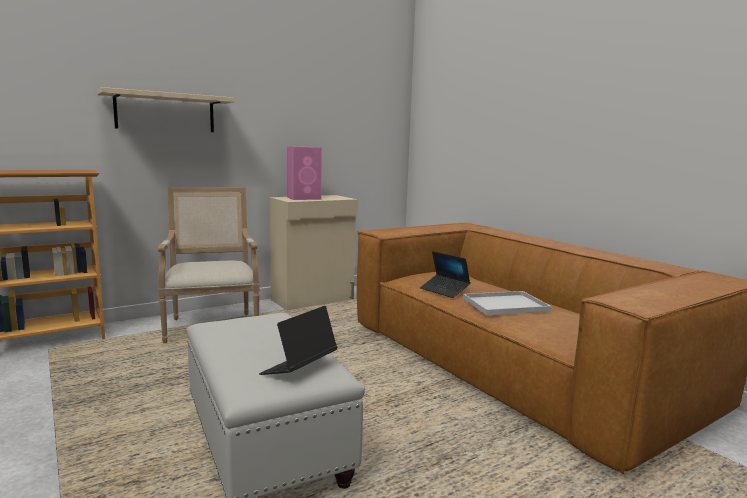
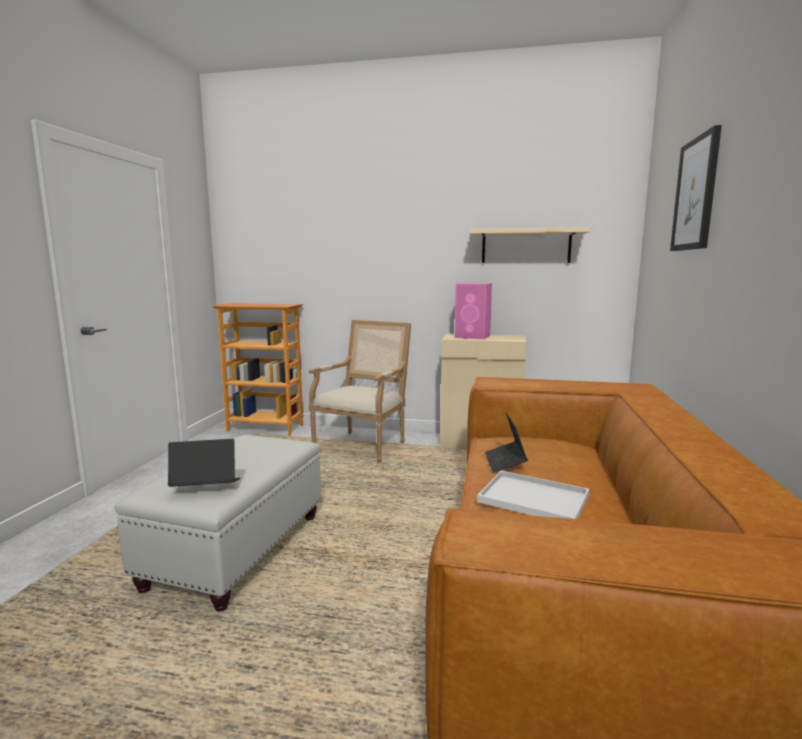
camera: 45 degrees right, 0 degrees up
beige shelf [97,87,235,132] -> beige shelf moved to [469,227,590,263]
none -> picture [670,125,722,251]

